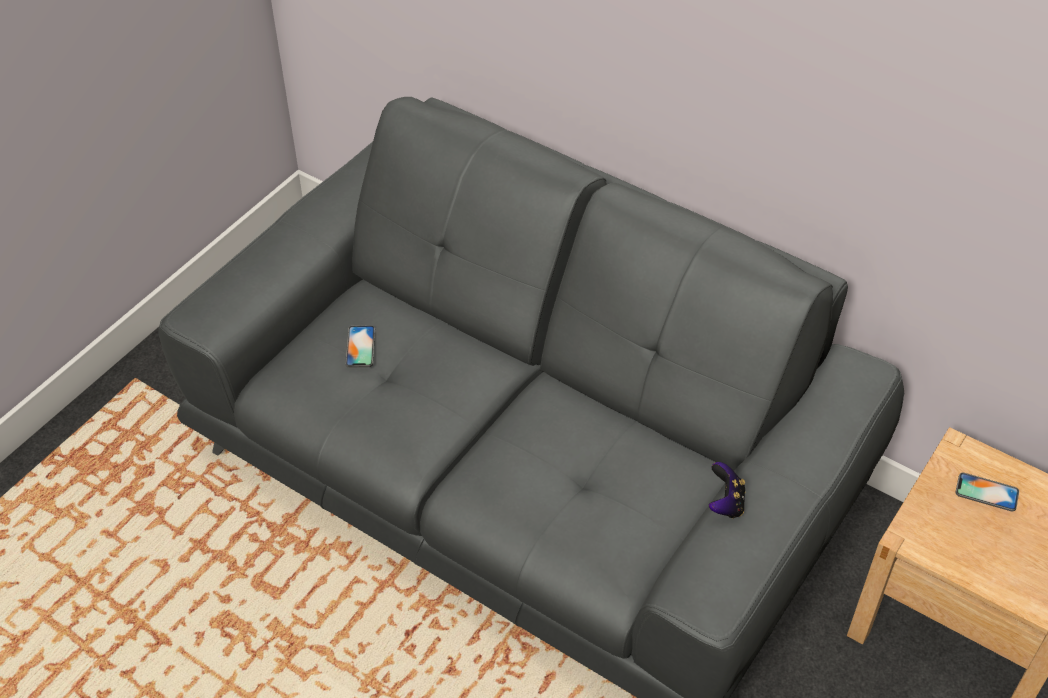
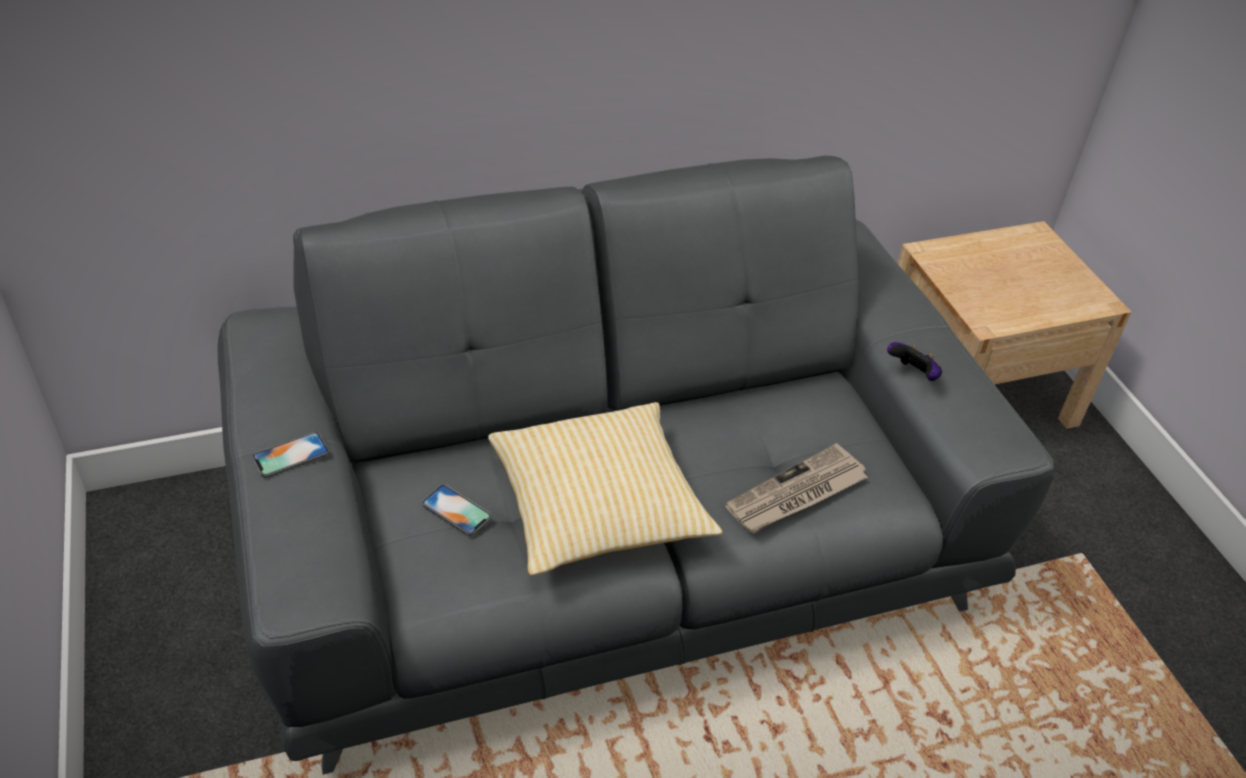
camera: 55 degrees left, 5 degrees down
phone [955,473,1019,511] -> phone moved to [252,432,329,478]
none -> pillow [488,402,723,576]
none -> newspaper [725,443,868,533]

